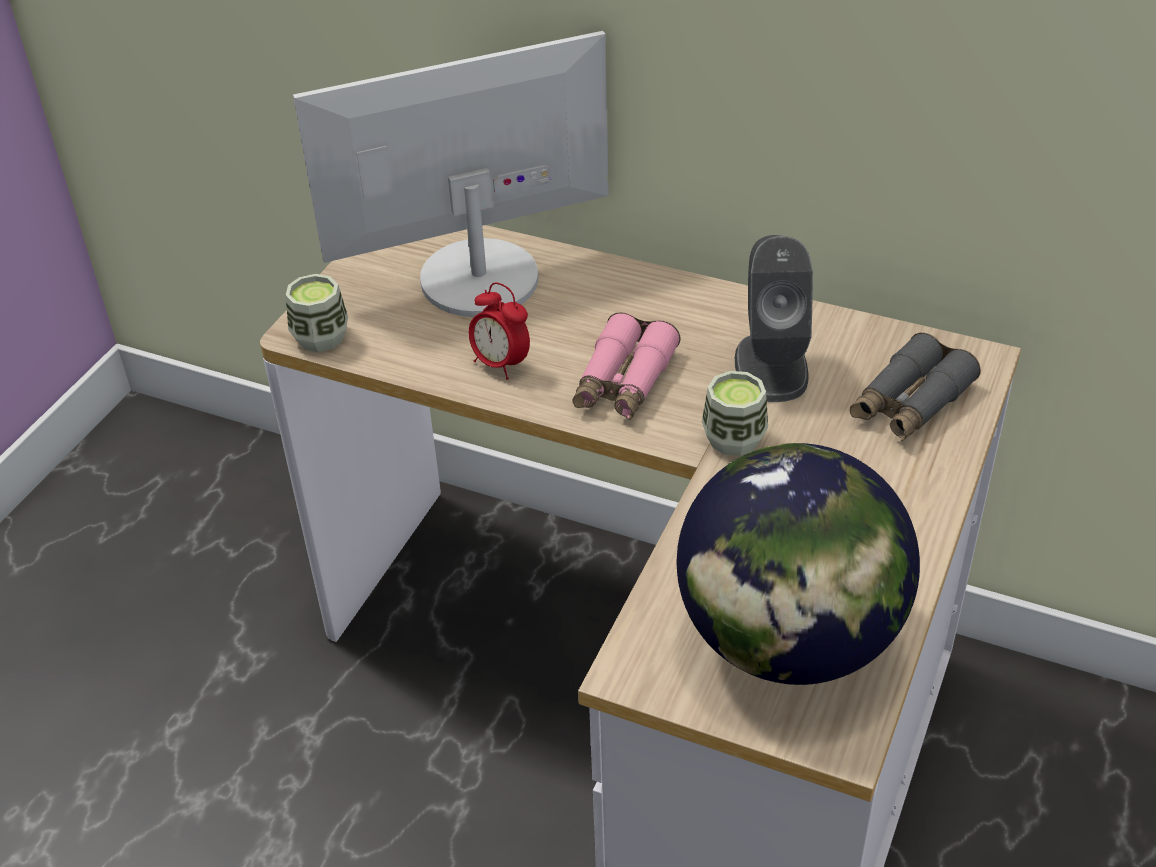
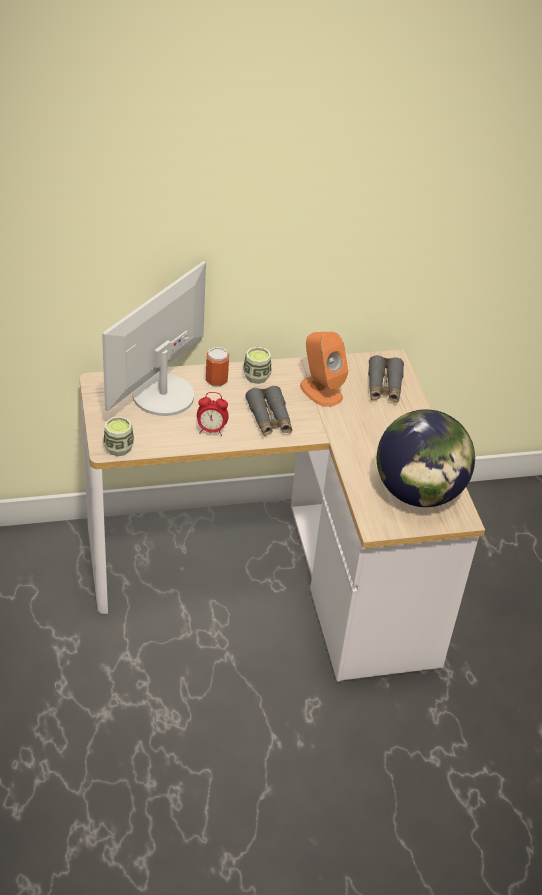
camera: 40 degrees left, 0 degrees up
pink binoculars [572,312,681,420] -> grey binoculars [245,386,292,436]
cup [702,371,768,456] -> cup moved to [243,347,272,384]
grey speaker [735,235,813,402] -> orange speaker [300,332,348,407]
none -> can [206,347,229,387]

